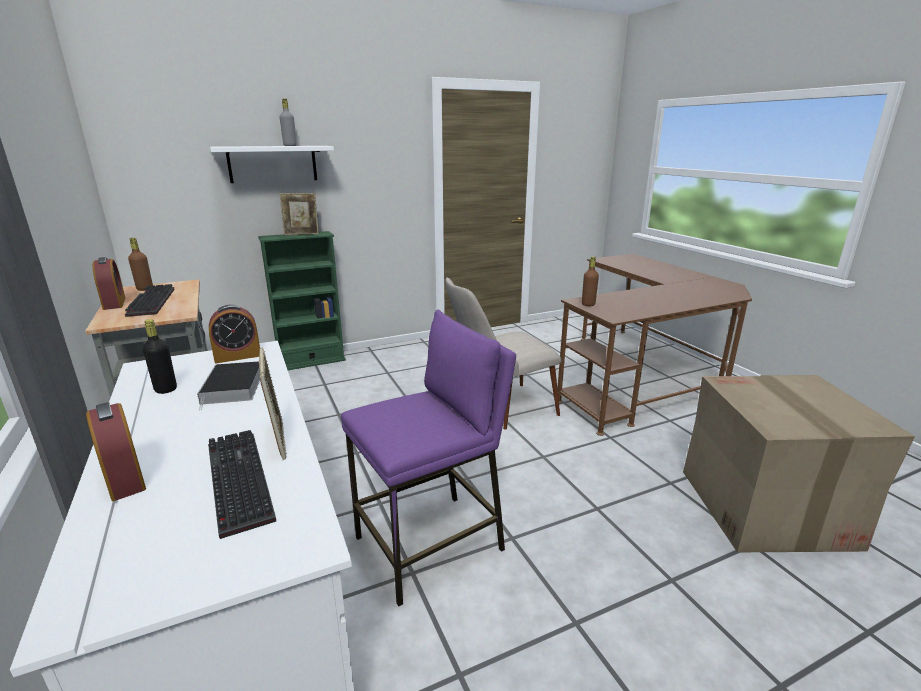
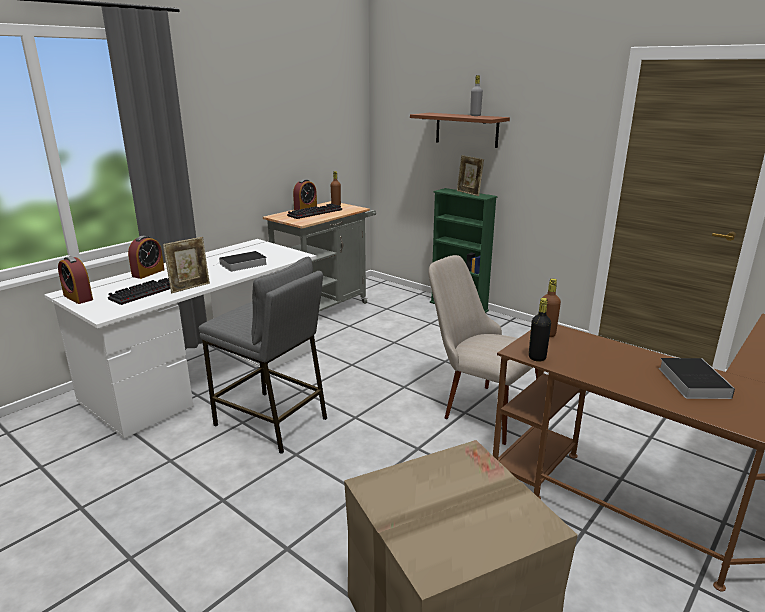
camera: 65 degrees right, 0 degrees up
black bottle [143,319,177,394] -> black bottle moved to [529,298,551,362]
alarm clock [209,305,260,363] -> alarm clock moved to [58,256,93,304]
white shelf [210,146,334,183] -> brown shelf [410,113,510,148]
purple stool [341,309,516,607] -> grey stool [199,257,327,454]
none -> book [659,358,735,399]

